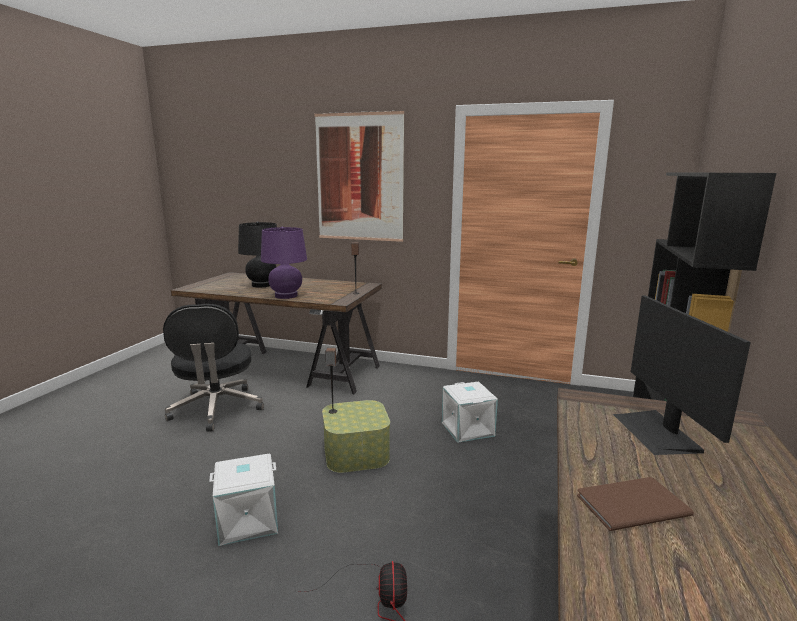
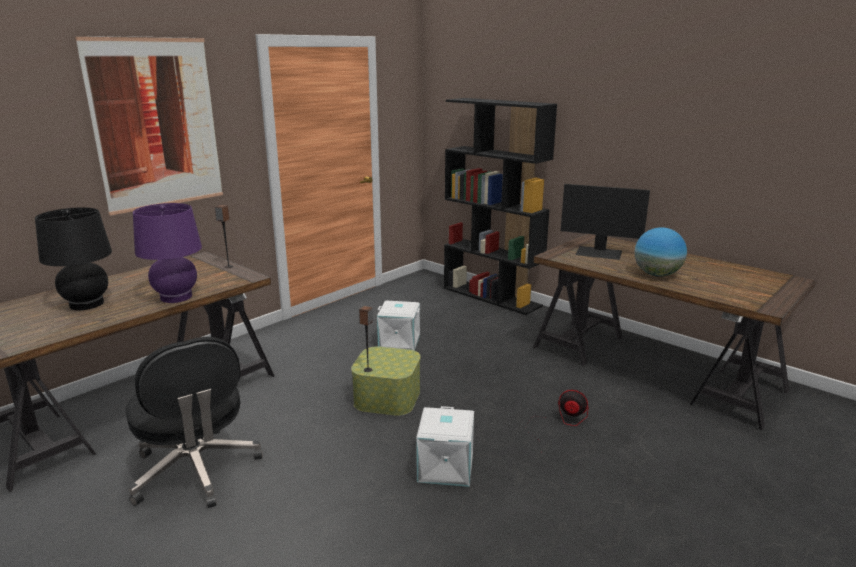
camera: 65 degrees left, 5 degrees up
black office chair [163,304,264,431] -> black office chair turned 45 degrees clockwise [125,337,263,508]
brown book [577,477,694,531] -> globe [635,227,687,277]

